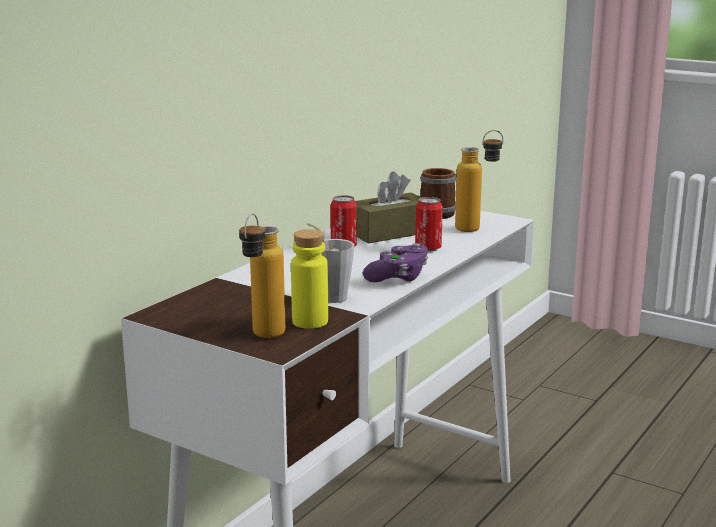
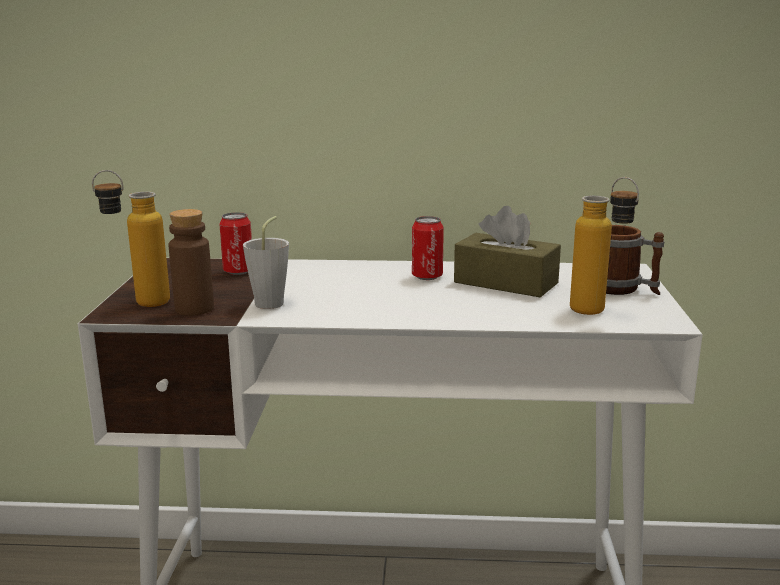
camera: 60 degrees right, 0 degrees up
yellow bottle [291,229,328,329] -> brown bottle [169,209,214,316]
purple game controller [363,243,429,282] -> none
can [415,197,443,252] -> can moved to [219,212,252,275]

